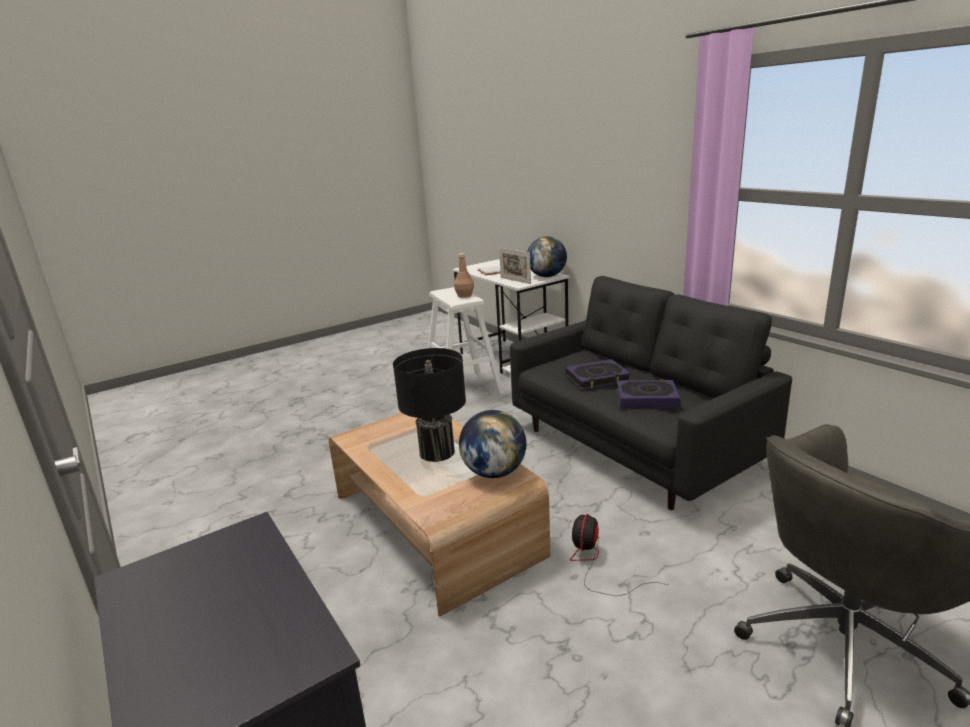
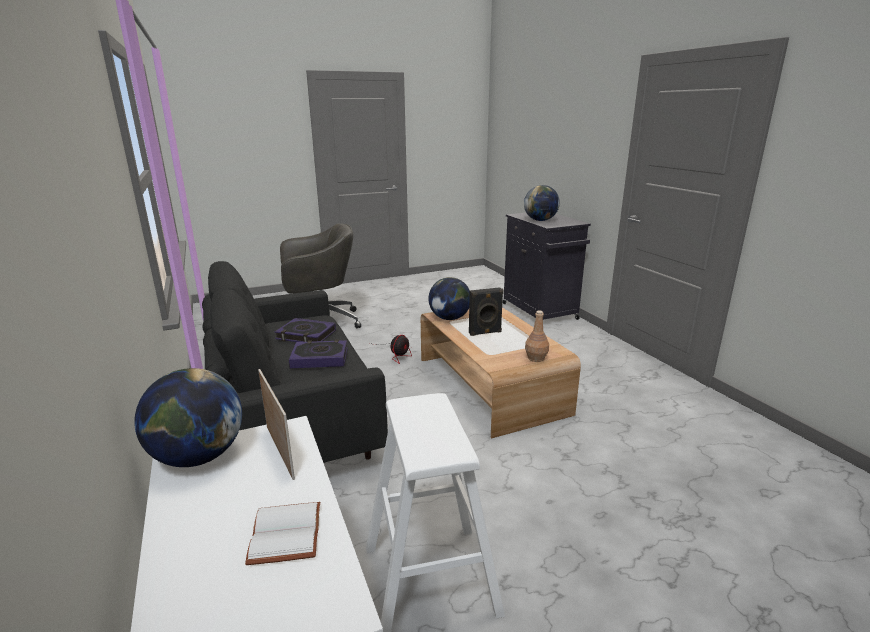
camera: 170 degrees left, 0 degrees up
black table lamp [393,348,466,462] -> black speaker [469,287,504,336]
brown bottle [454,253,474,298] -> brown bottle moved to [525,310,549,362]
none -> globe [524,185,560,221]

